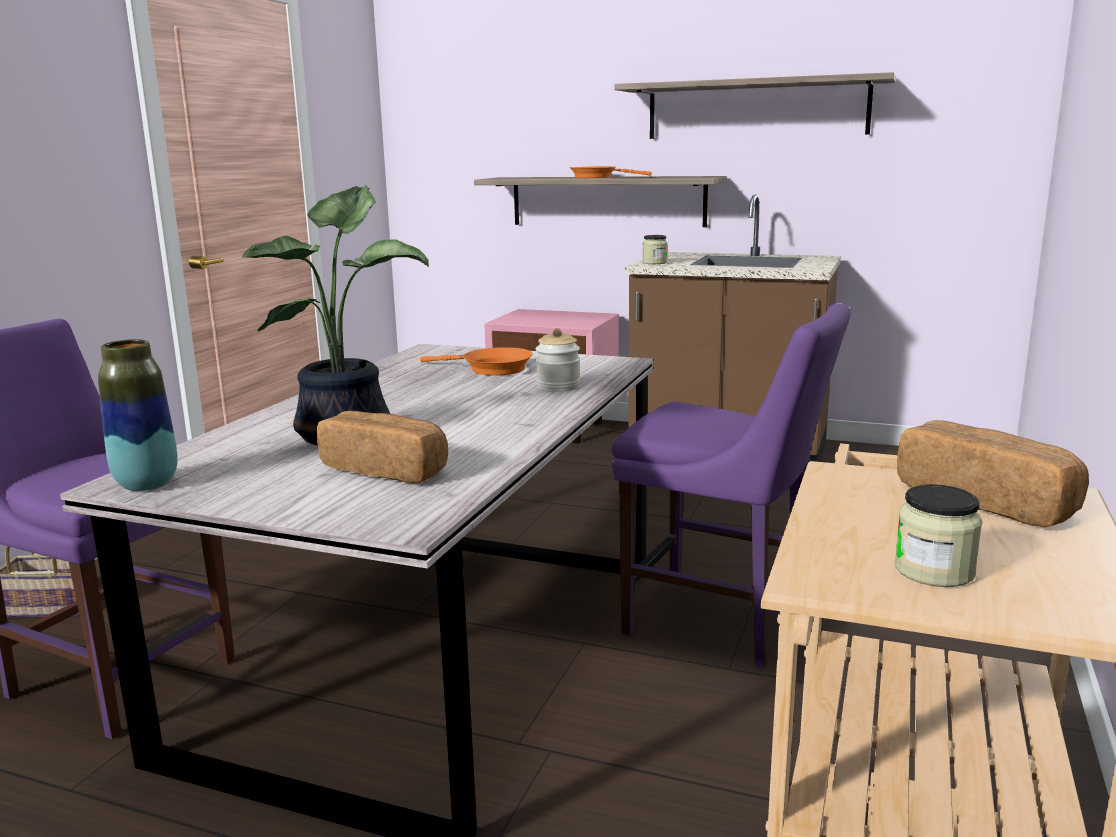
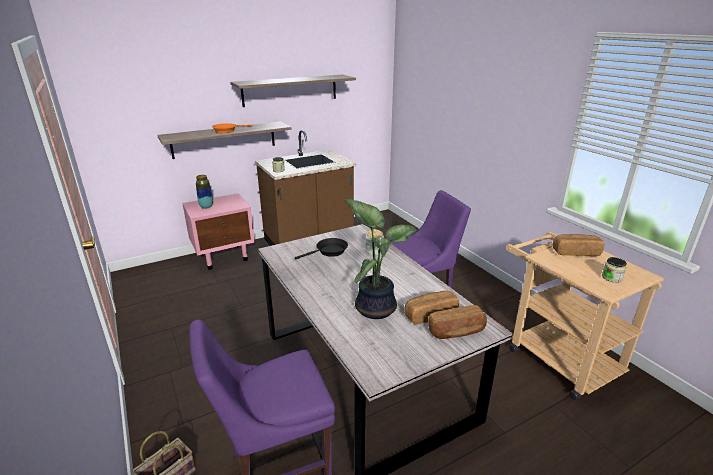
camera: 50 degrees left, 10 degrees up
vase [98,339,178,491] -> vase moved to [196,175,213,209]
orange frying pan [420,347,533,376] -> black frying pan [295,238,348,260]
none -> bread [428,305,487,339]

